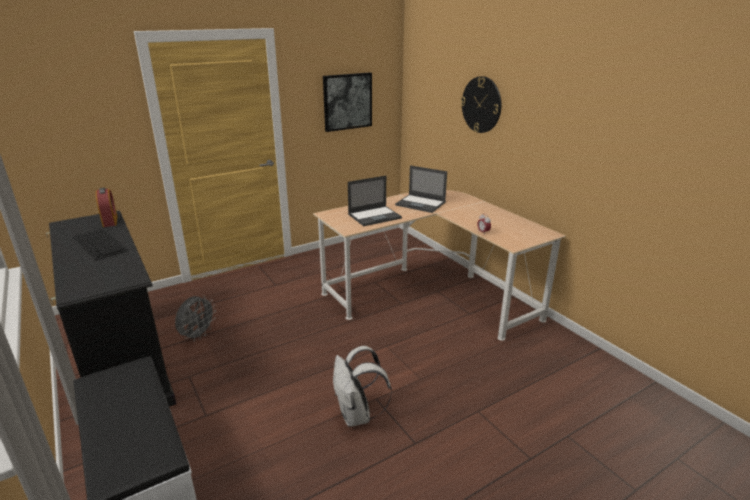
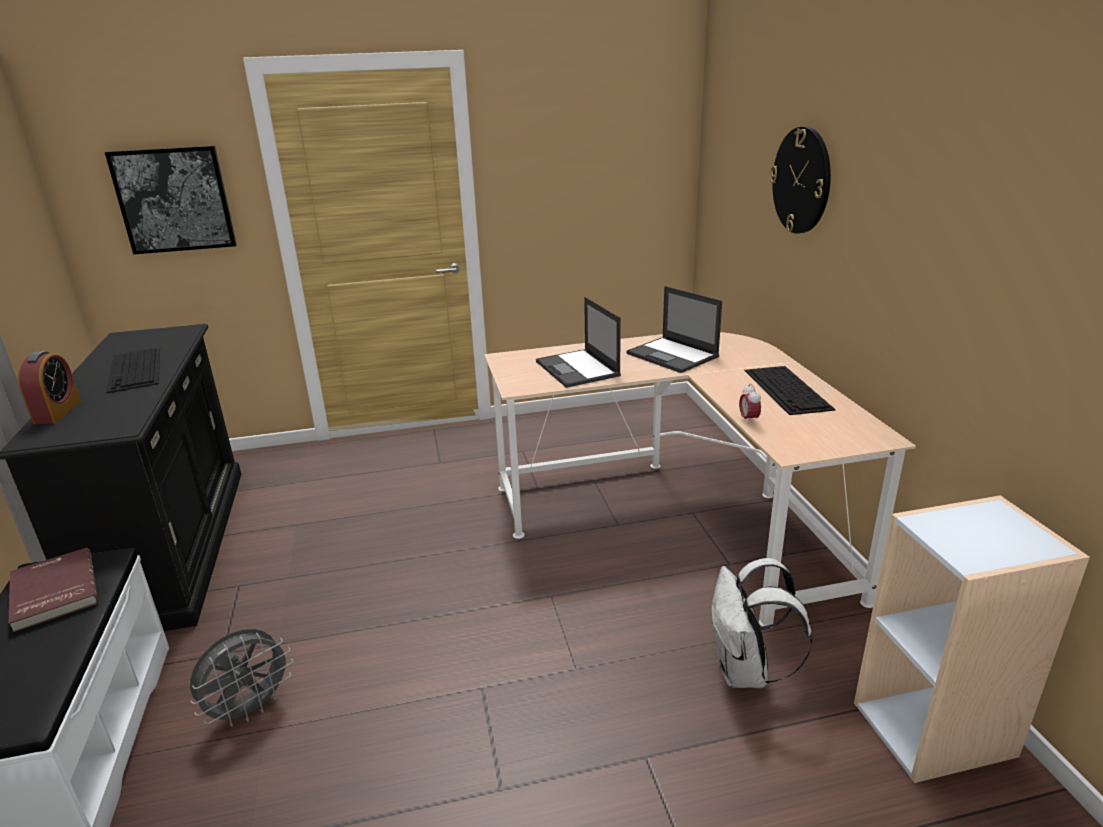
camera: 20 degrees right, 0 degrees up
alarm clock [96,188,117,227] -> alarm clock moved to [18,351,81,424]
grey fan [175,295,216,340] -> grey fan moved to [190,629,293,727]
picture [323,72,372,132] -> picture moved to [105,145,237,254]
white backpack [333,346,392,427] -> white backpack moved to [712,558,812,688]
laptop [348,176,402,226] -> laptop turned 75 degrees clockwise [536,297,621,388]
none -> red book [9,548,98,632]
none -> keyboard [745,366,836,415]
none -> bookcase [854,495,1090,783]

